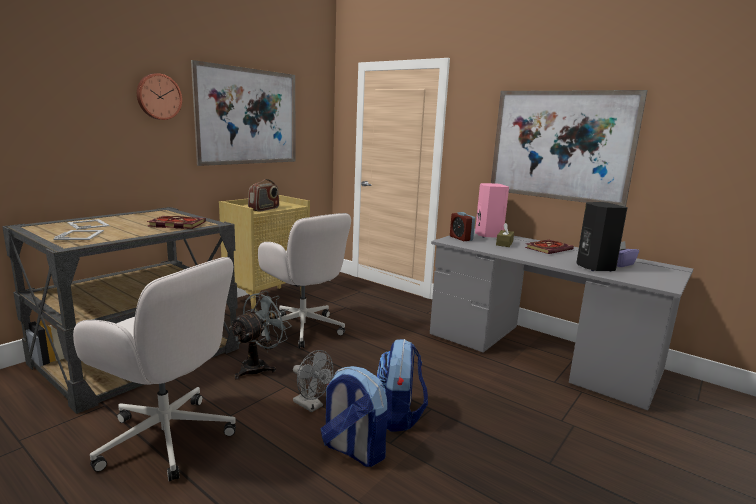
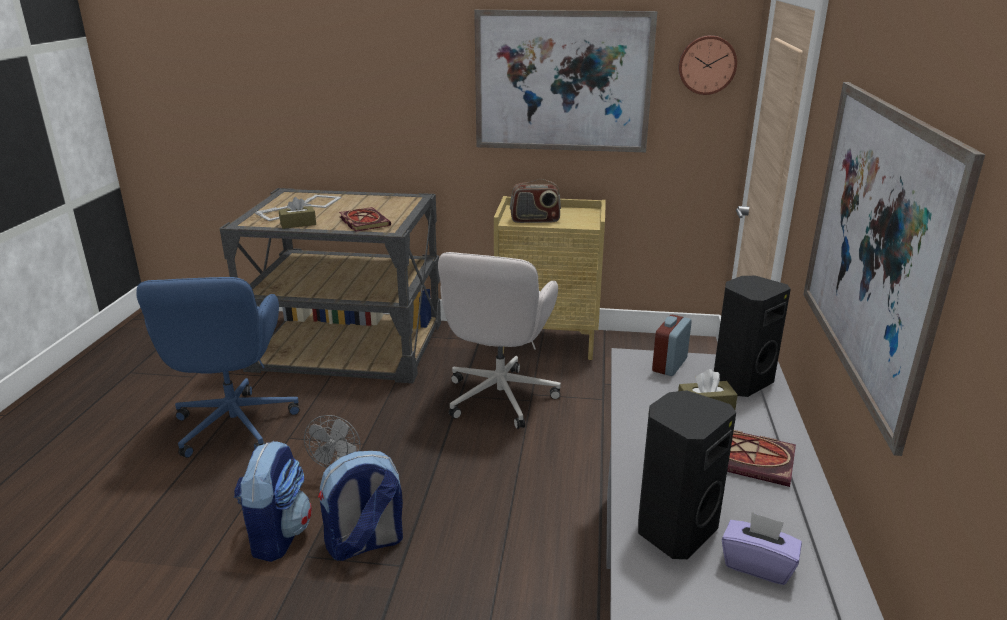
camera: 60 degrees right, 10 degrees up
white office chair [73,257,236,482] -> blue office chair [136,277,300,458]
wall clock [137,73,182,120] -> wall clock moved to [679,35,737,95]
grey fan [229,291,292,380] -> none
pink speaker [475,183,509,238] -> black speaker [714,276,791,397]
none -> brown tissue box [279,197,316,229]

